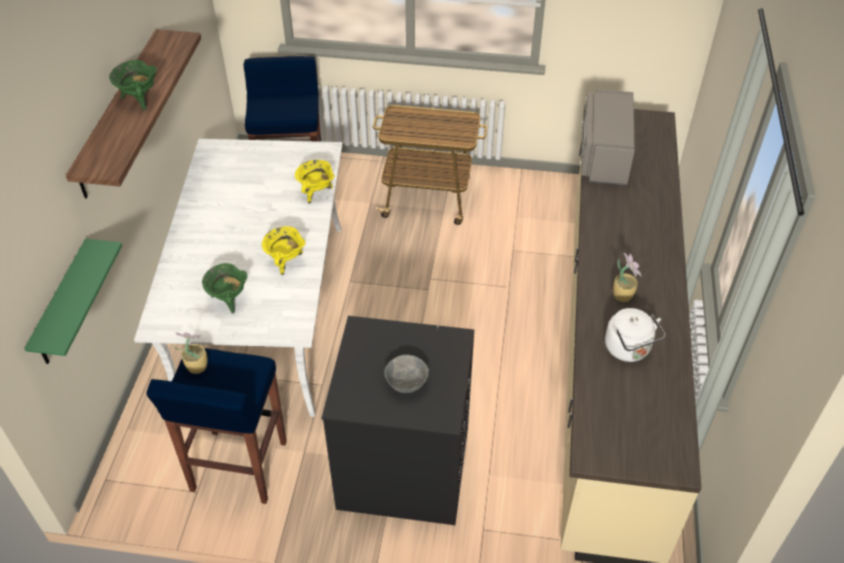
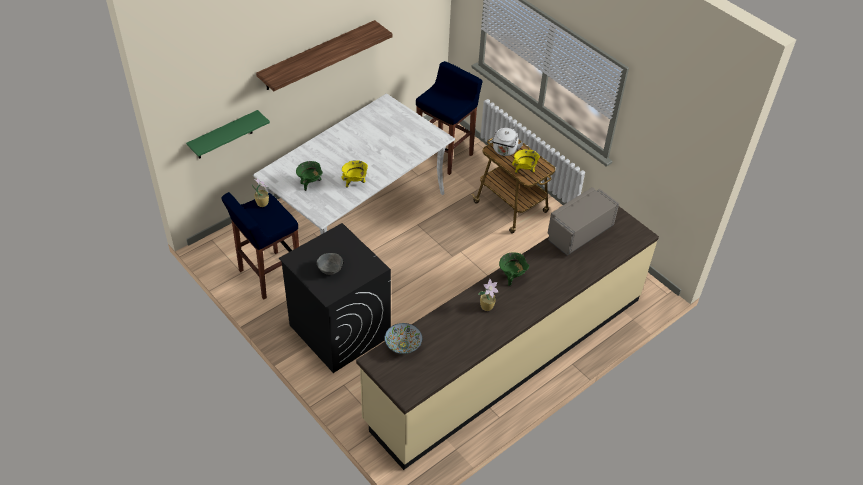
camera: 40 degrees right, 0 degrees up
green cooking pot [109,60,157,111] -> green cooking pot moved to [499,252,529,286]
yellow cooking pot [295,160,335,204] -> yellow cooking pot moved to [512,149,540,174]
white kettle [605,308,665,362] -> white kettle moved to [492,128,524,156]
none -> bowl [384,323,422,354]

